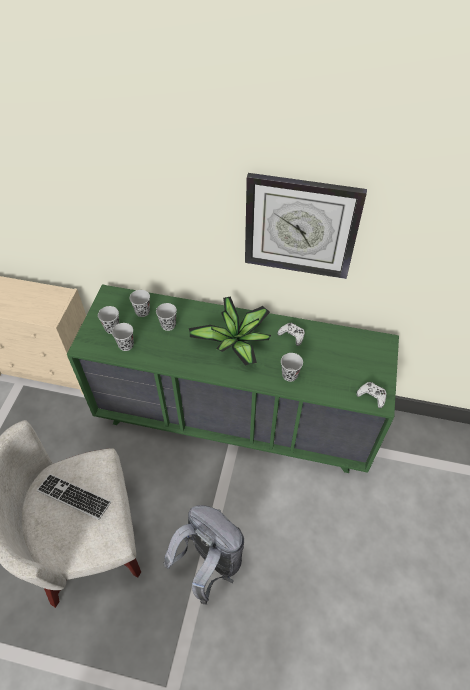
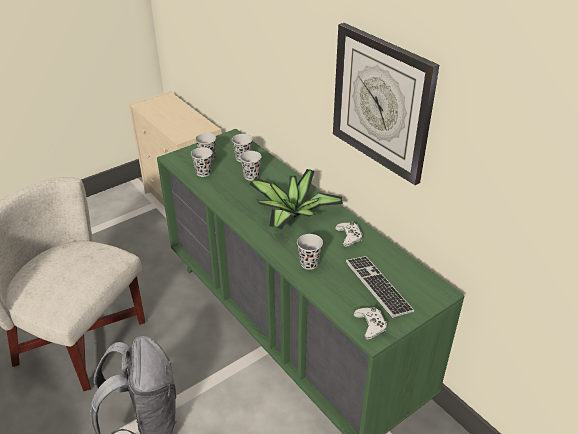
camera: 40 degrees right, 15 degrees down
keyboard [37,474,111,520] -> keyboard moved to [346,256,414,318]

